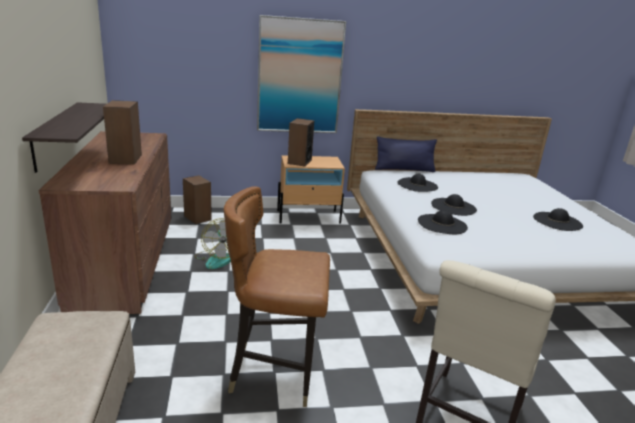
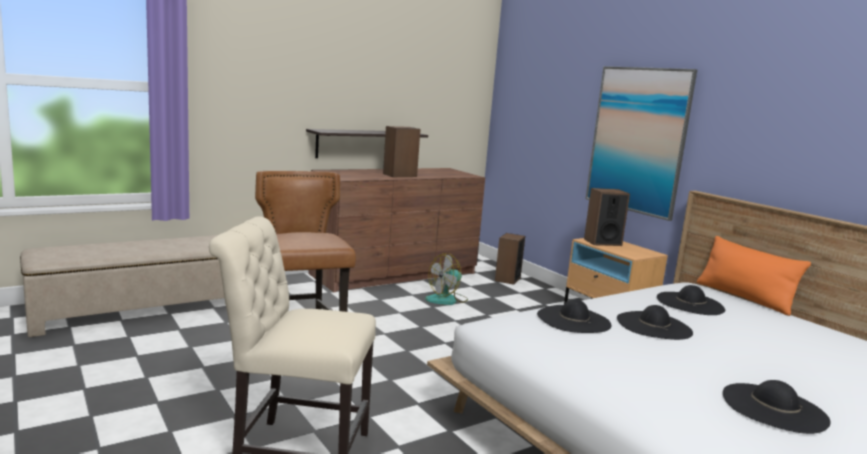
camera: 65 degrees right, 10 degrees down
blue pillow [375,136,437,172] -> orange pillow [697,236,811,316]

